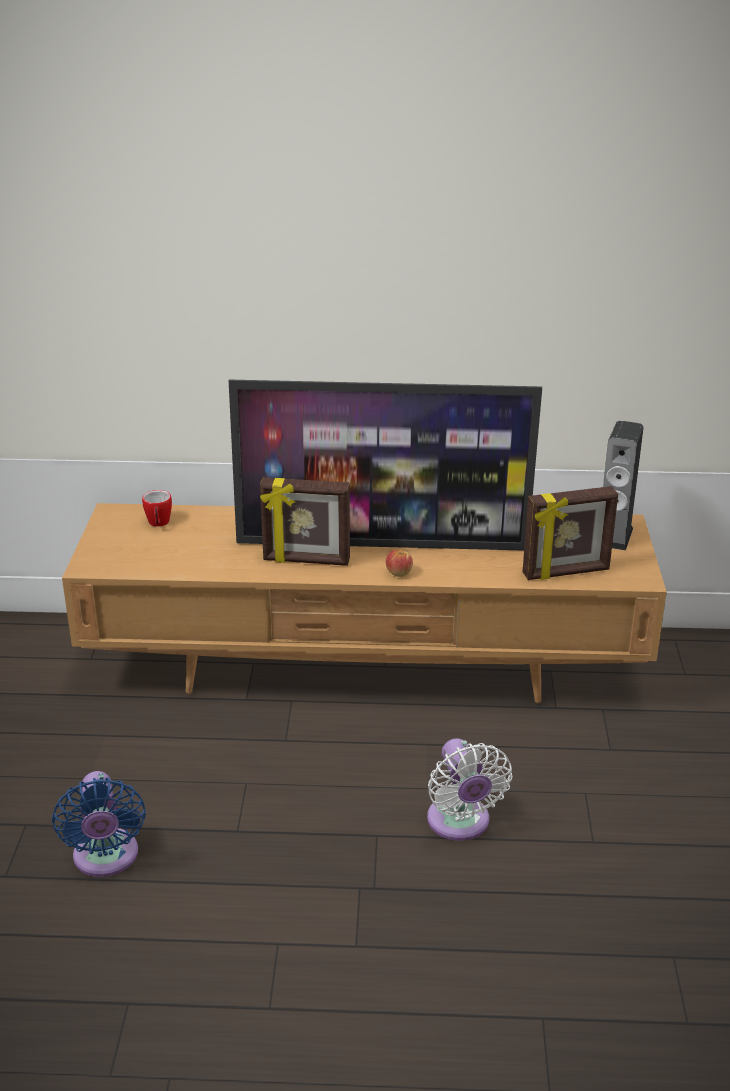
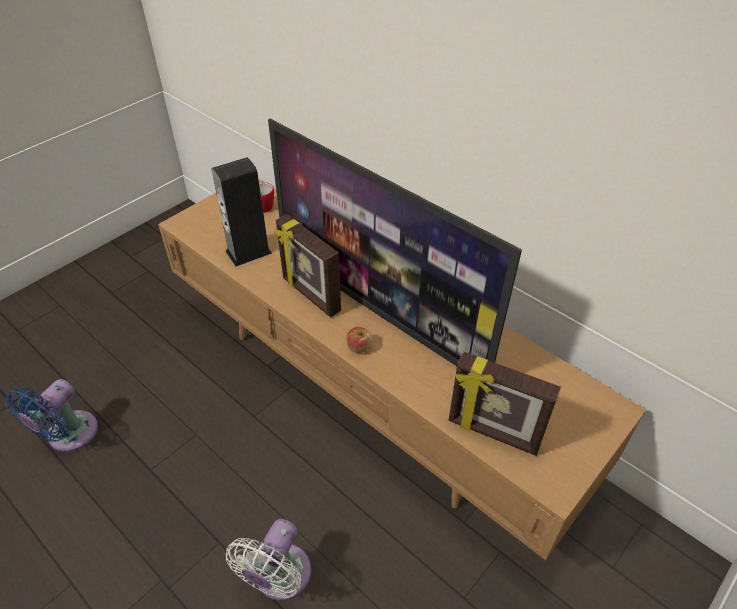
camera: 40 degrees right, 15 degrees up
speaker [603,421,644,551] -> speaker moved to [212,157,272,267]

